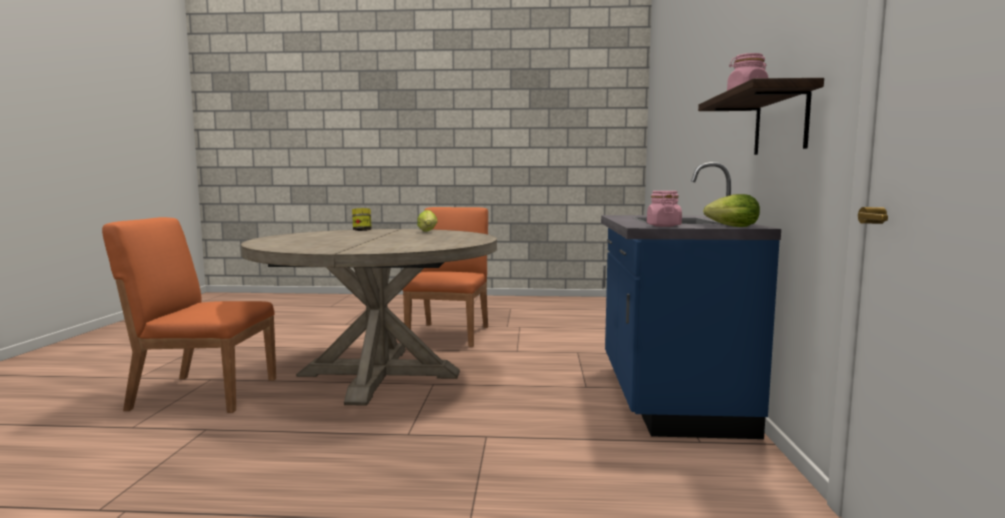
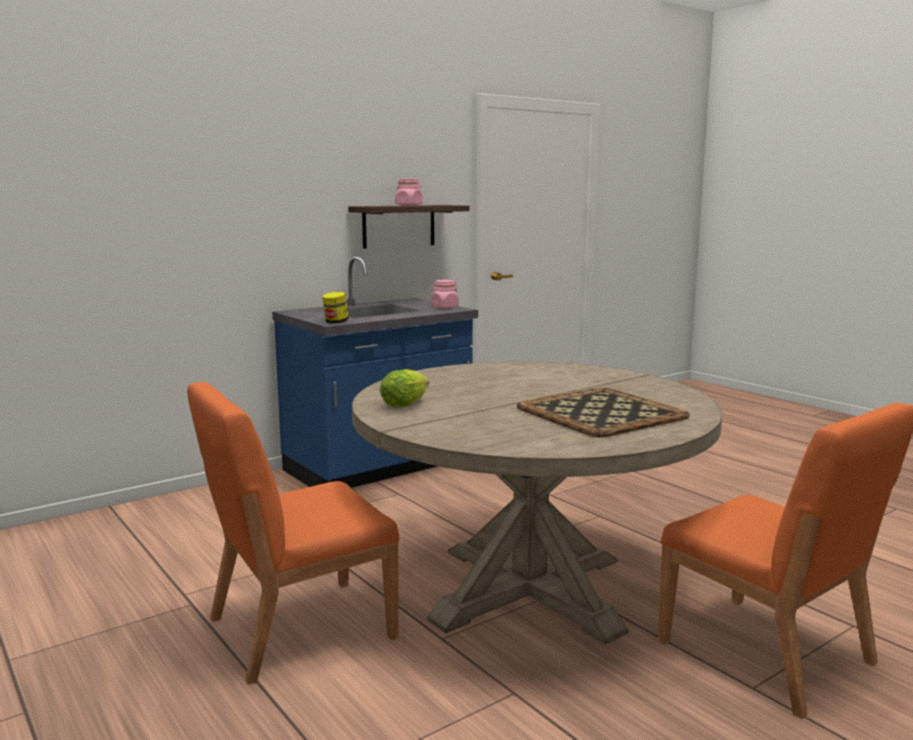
camera: 130 degrees left, 5 degrees up
jar [352,208,372,231] -> jar moved to [322,292,349,324]
lettuce [703,194,760,227] -> none
none -> tray [517,388,690,437]

